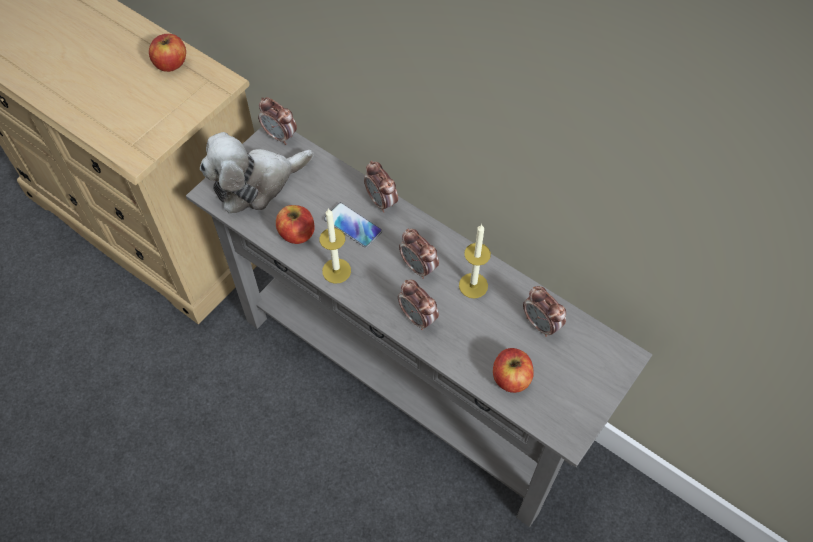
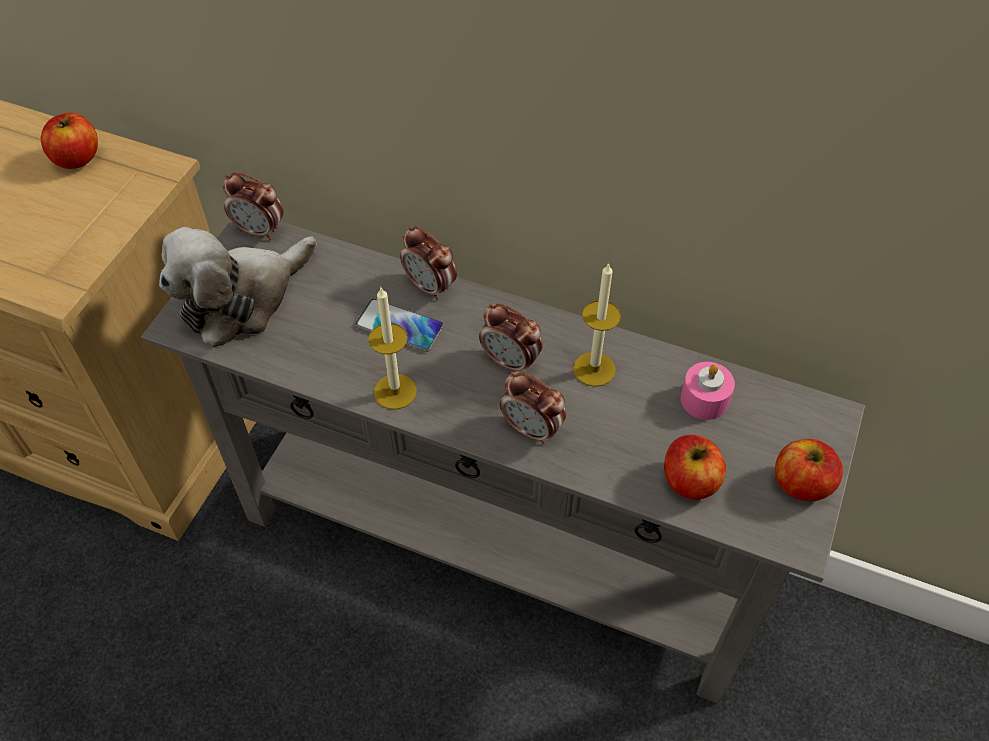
camera: 15 degrees left, 5 degrees down
apple [276,205,315,244] -> apple moved to [775,439,843,501]
alarm clock [523,286,566,337] -> pink candle [681,362,735,420]

